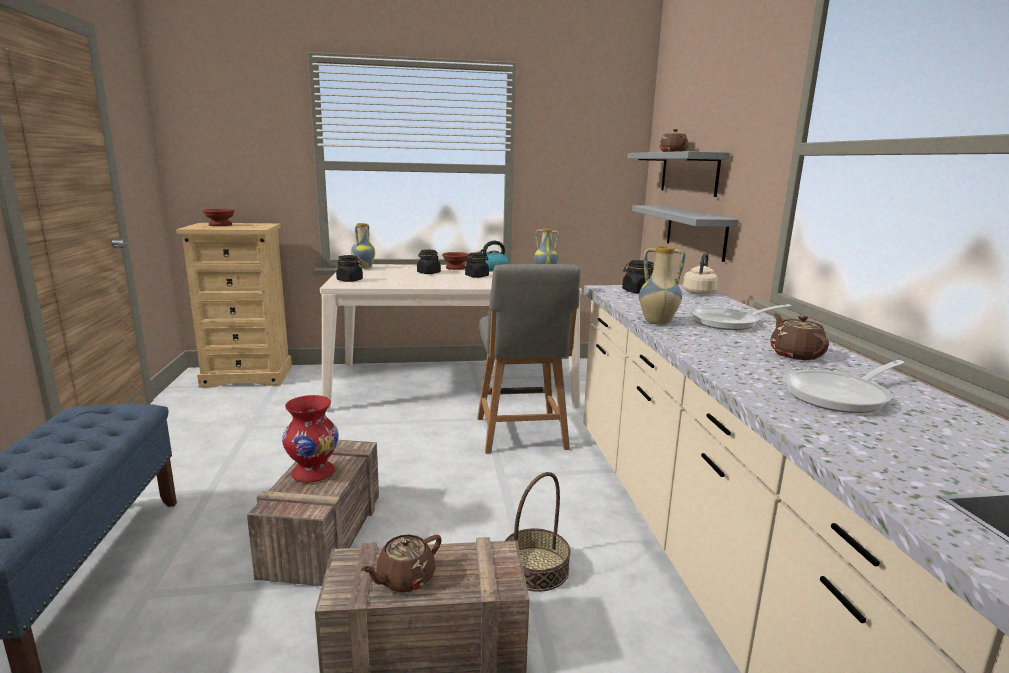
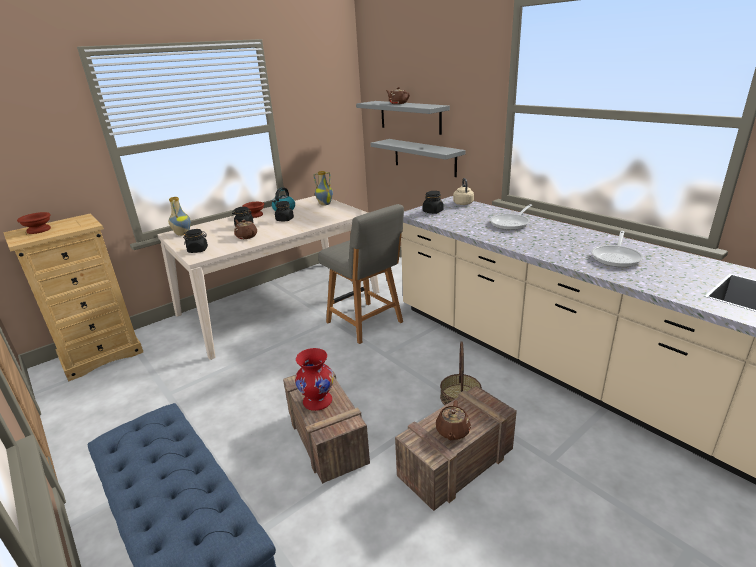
camera: 30 degrees left, 10 degrees up
vase [639,246,685,325] -> none
brown teapot [770,313,829,360] -> brown teapot moved to [234,220,257,239]

